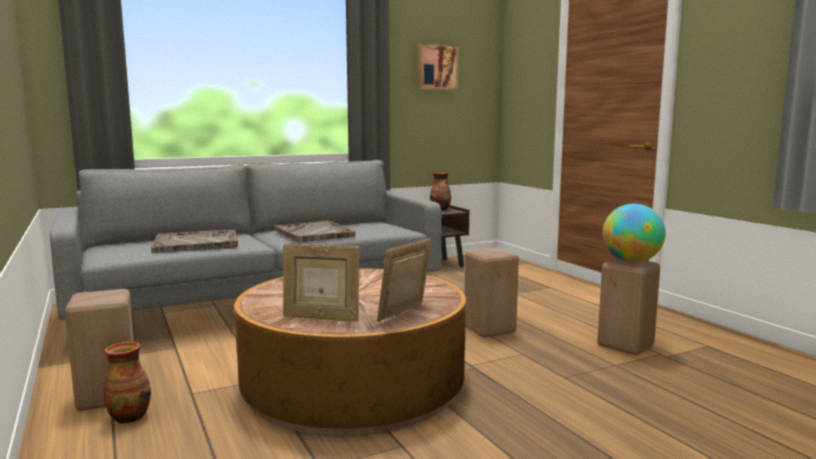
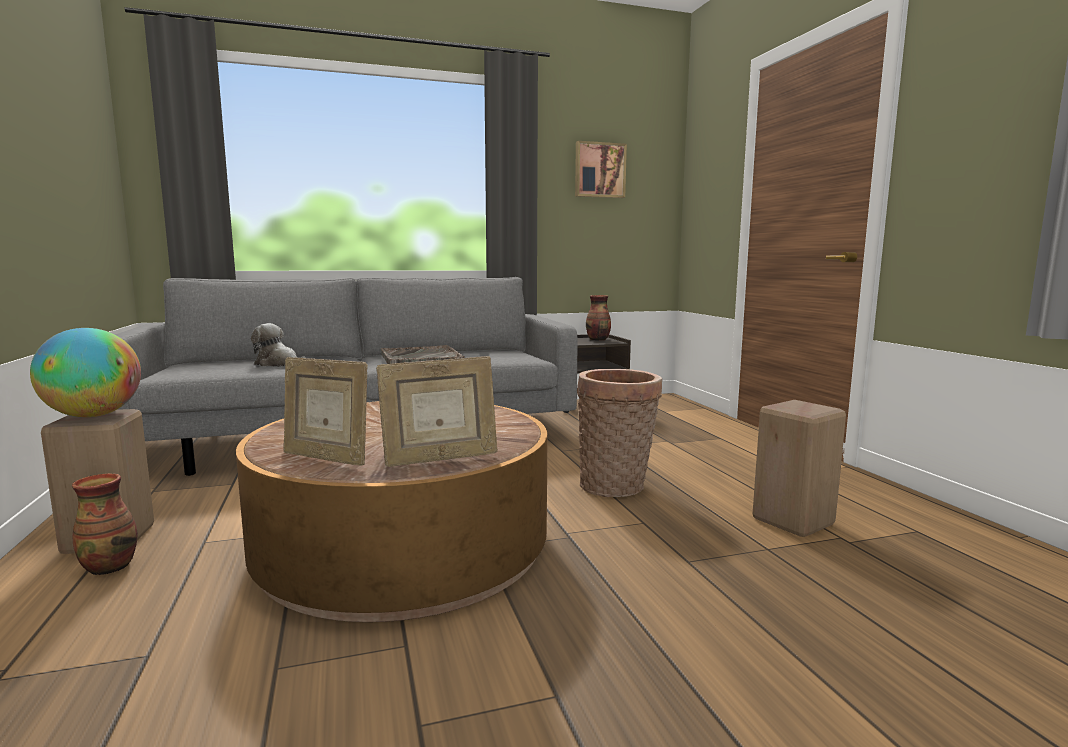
camera: 10 degrees right, 0 degrees up
grey tray [151,230,238,253] -> plush toy [251,323,306,367]
picture frame [377,238,432,322] -> picture frame turned 150 degrees counterclockwise [376,356,498,467]
beige stool [464,248,519,338] -> basket [577,369,662,497]
globe [602,204,666,263] -> globe moved to [30,328,141,417]

